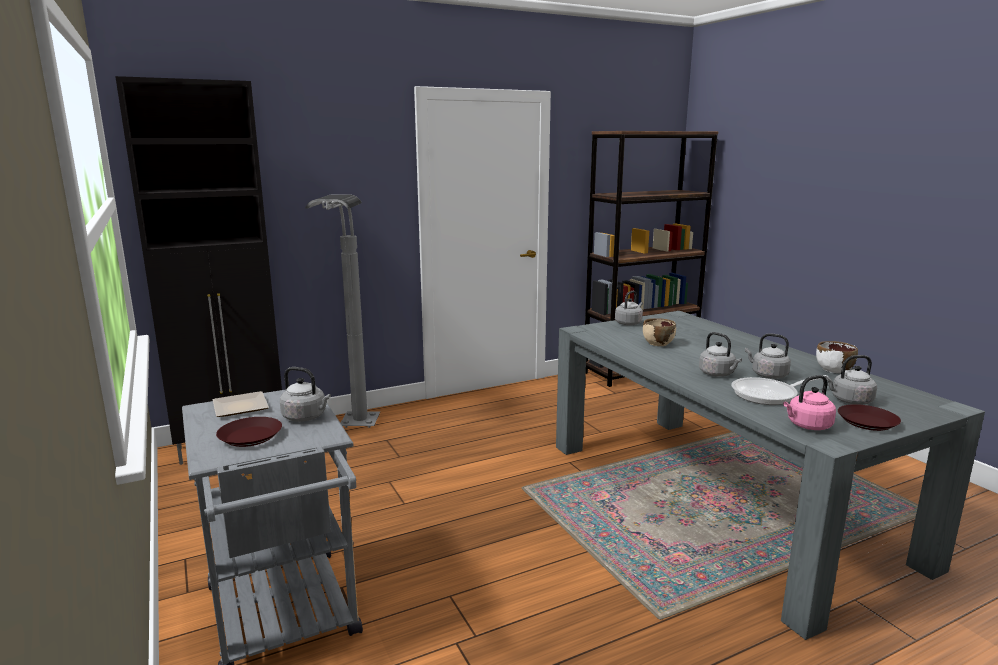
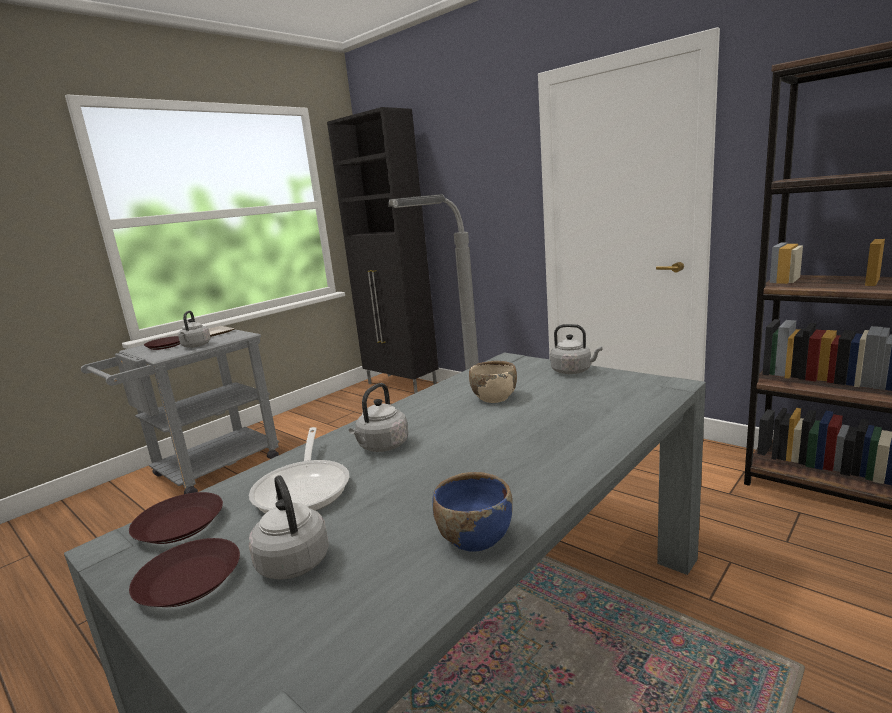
camera: 70 degrees right, 0 degrees up
frying pan [731,375,828,405] -> frying pan turned 150 degrees counterclockwise [249,427,349,514]
grey kettle [745,333,791,379] -> none
pink kettle [783,375,836,430] -> brown plate [129,492,223,544]
white bowl [816,341,858,373] -> blue bowl [432,472,513,552]

